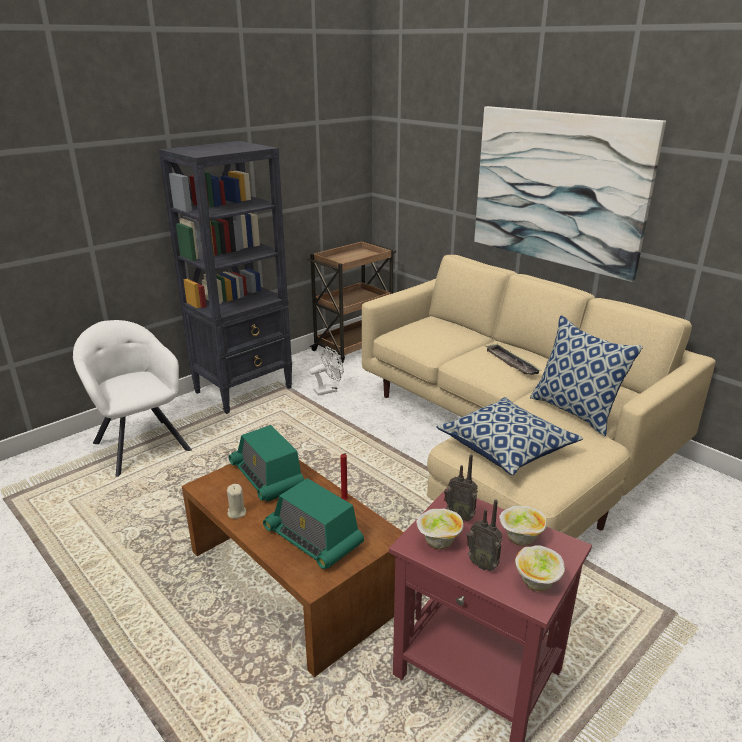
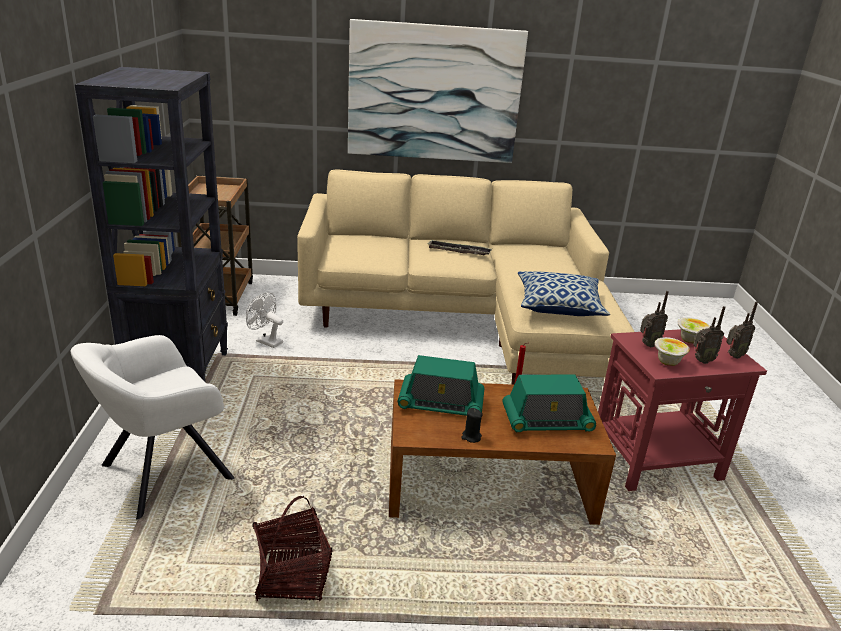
camera: 50 degrees left, 0 degrees up
white armchair [73,320,192,477] -> white armchair turned 45 degrees counterclockwise [71,335,235,519]
beige candle [227,484,246,519] -> black candle [461,408,483,443]
white fan [310,346,344,396] -> white fan turned 75 degrees counterclockwise [246,292,283,348]
bowl [515,545,565,591] -> radio [726,302,758,359]
pillow [530,315,643,436] -> none
none -> basket [252,496,333,601]

